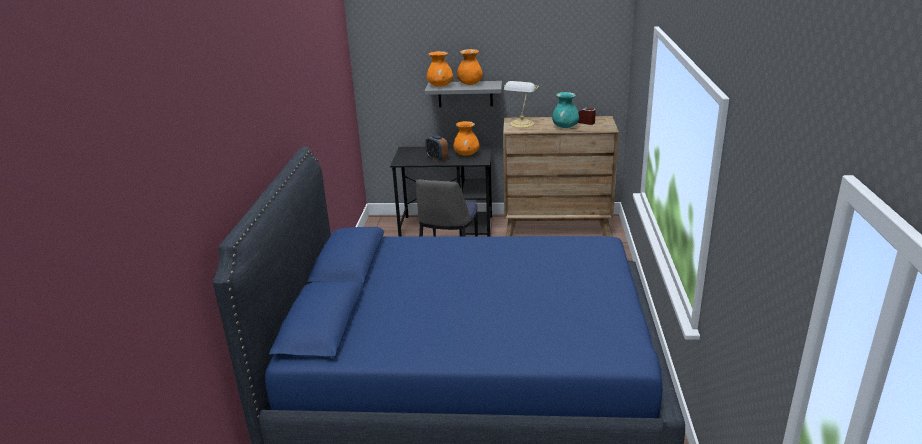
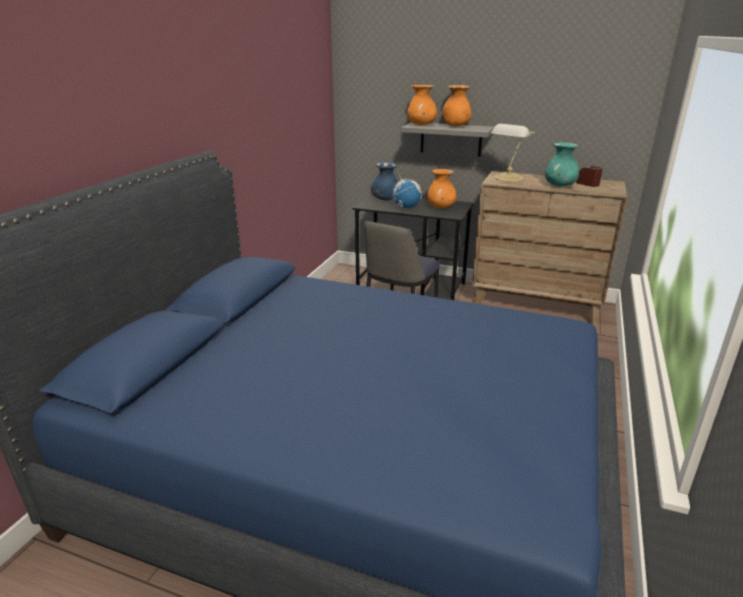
camera: 15 degrees right, 0 degrees up
alarm clock [425,135,448,162] -> globe [391,171,422,208]
none -> blue vase [371,162,398,200]

